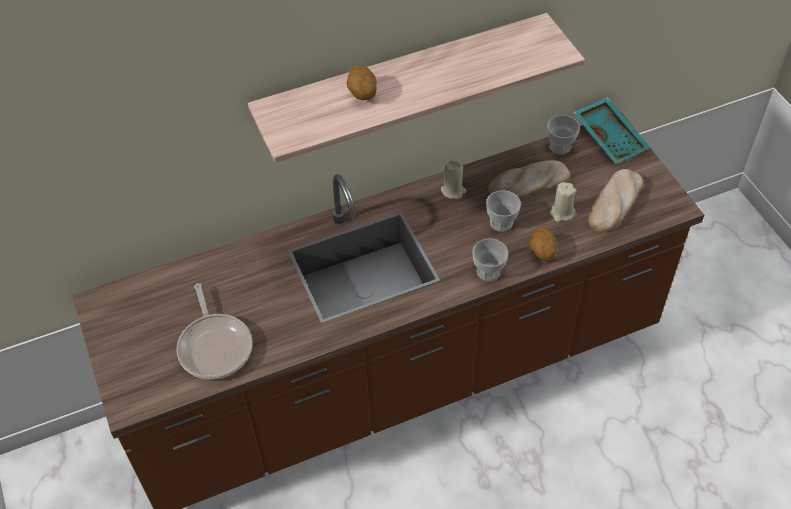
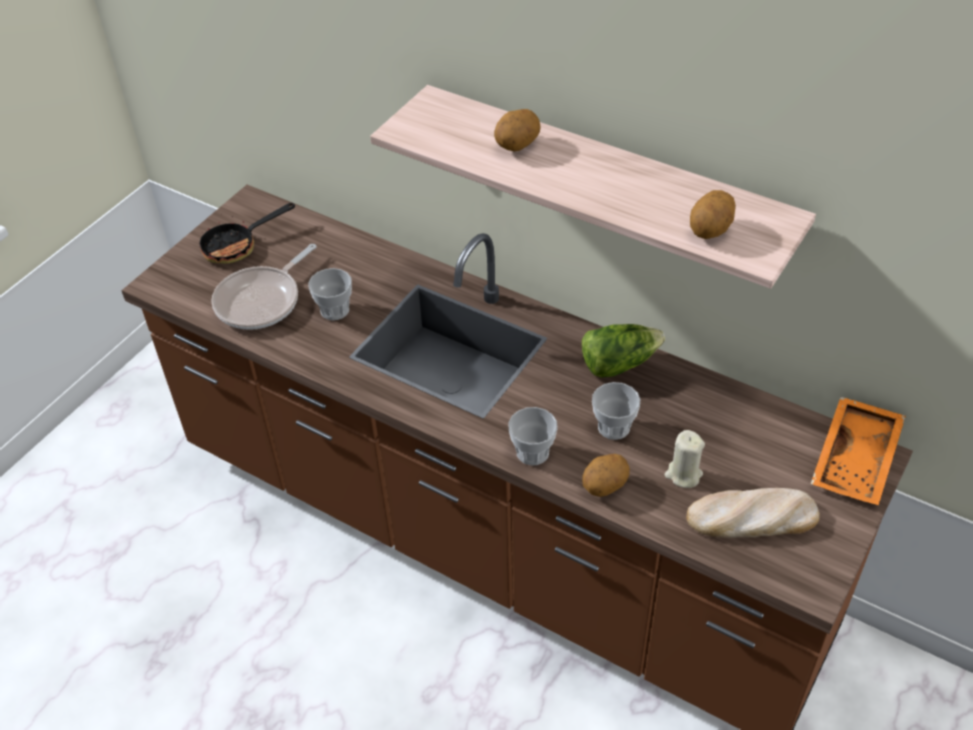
camera: 55 degrees right, 5 degrees down
beige candle [441,160,466,199] -> lettuce [582,324,665,378]
bread [488,160,570,198] -> none
cup [547,115,580,155] -> cup moved to [308,268,352,321]
turquoise tray [573,97,650,164] -> orange tray [811,397,906,505]
none -> frying pan [200,203,295,264]
none -> potato [690,190,736,239]

